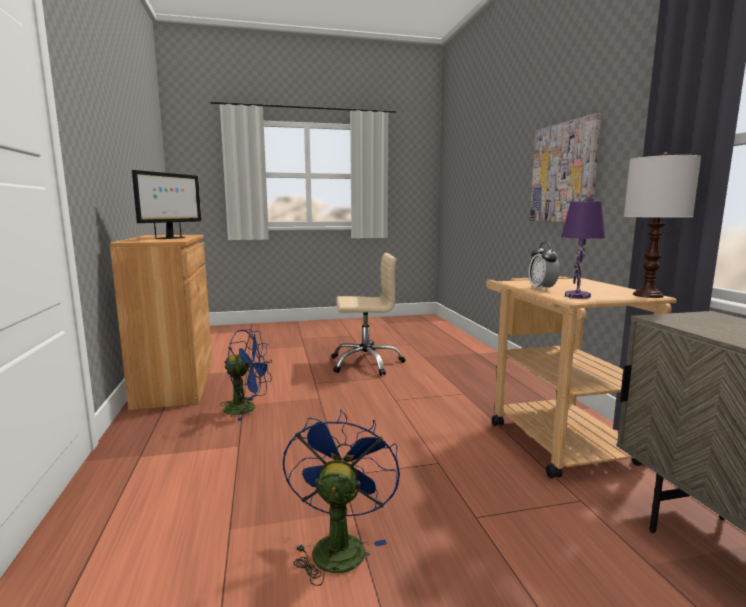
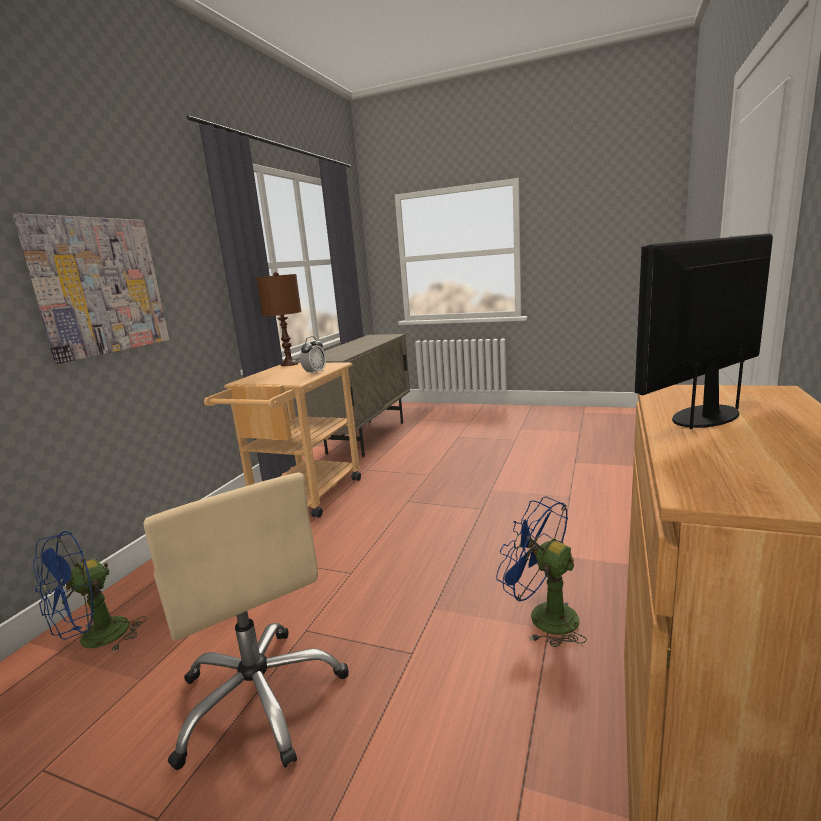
camera: 145 degrees left, 5 degrees up
blue fan [283,410,400,586] -> blue fan moved to [33,531,146,653]
beige office chair [331,253,405,376] -> beige office chair turned 150 degrees counterclockwise [144,473,349,770]
purple table lamp [561,201,605,299] -> none
white table lamp [624,152,701,298] -> brown table lamp [256,272,301,366]

